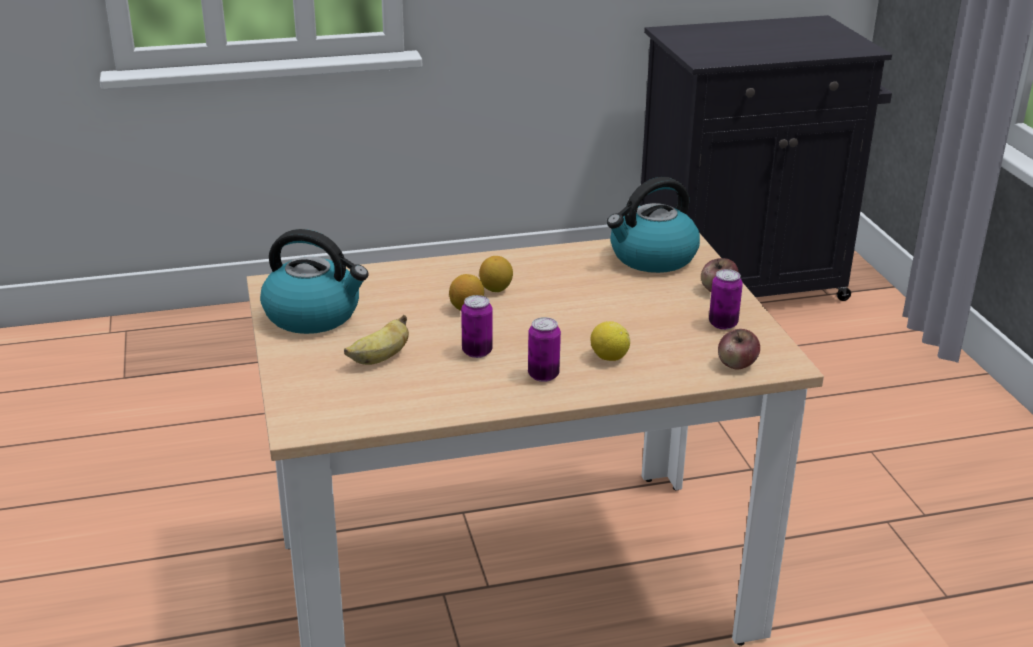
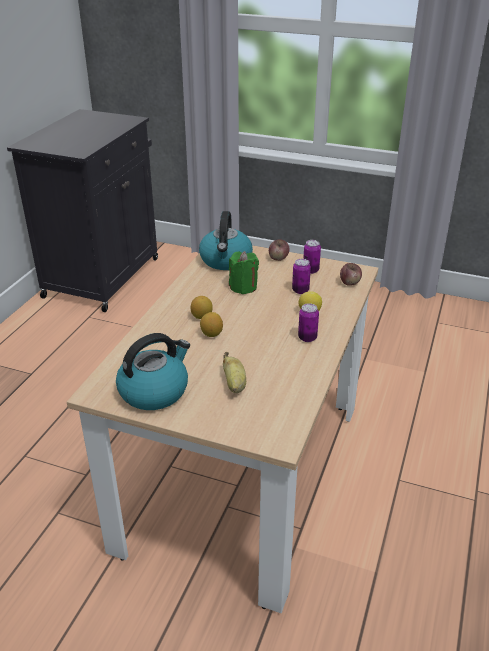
camera: 55 degrees left, 5 degrees up
can [461,295,493,358] -> can moved to [292,259,311,294]
none -> green candle [229,251,259,294]

